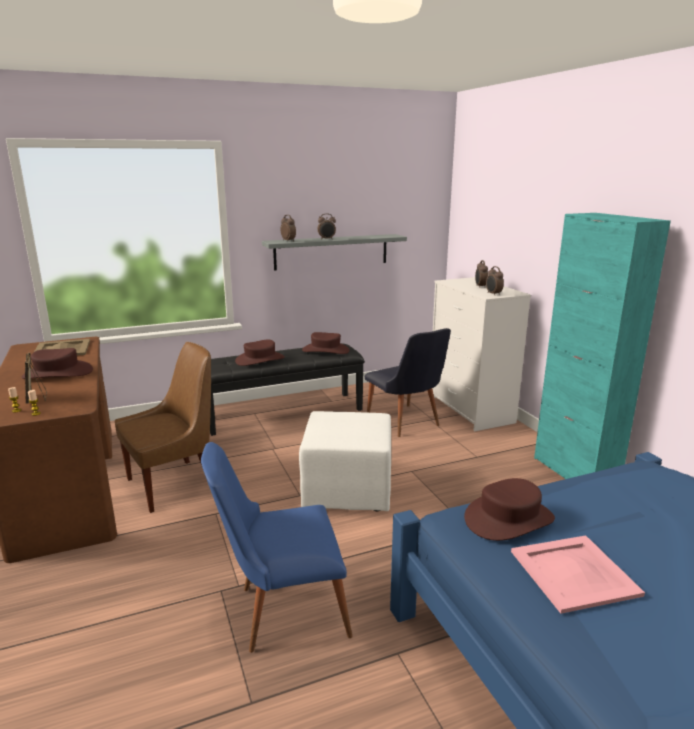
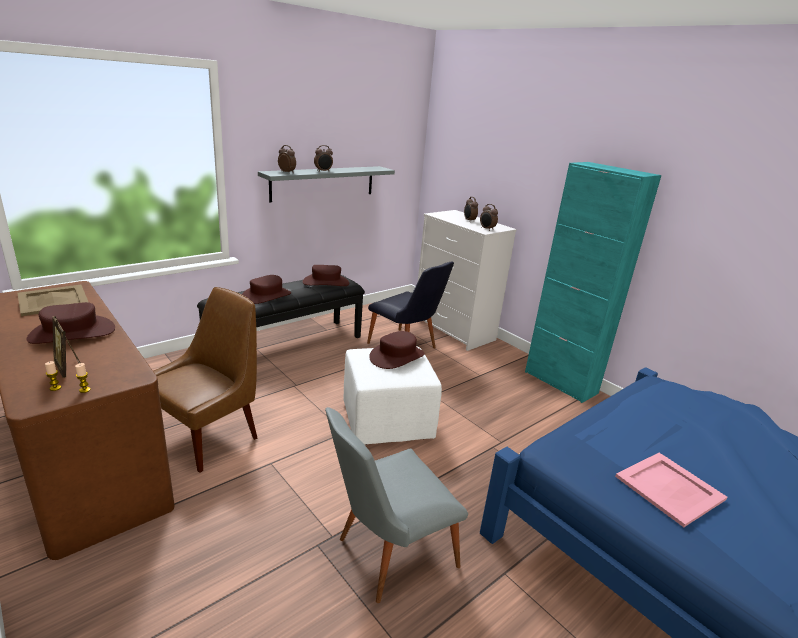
camera: 20 degrees left, 5 degrees up
blue chair [201,442,352,653] -> grey chair [325,407,468,603]
brown hat [464,478,555,541] -> brown hat moved to [369,331,425,369]

